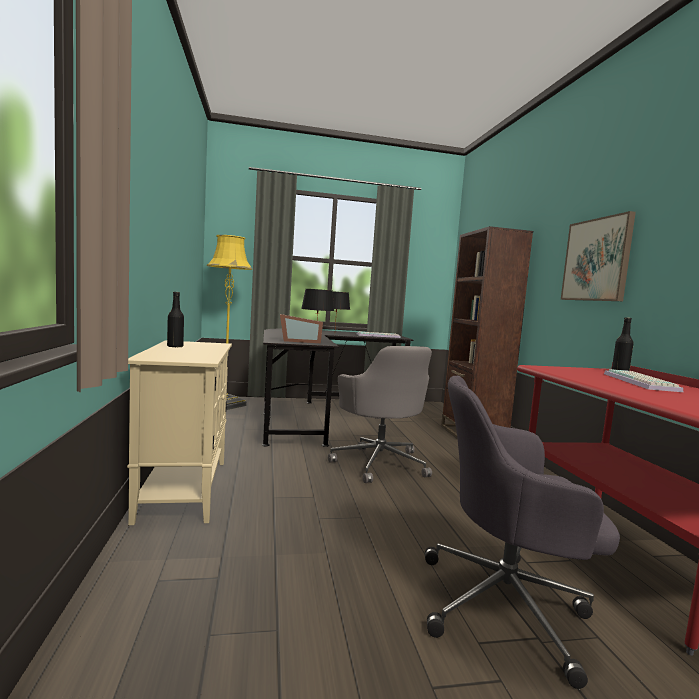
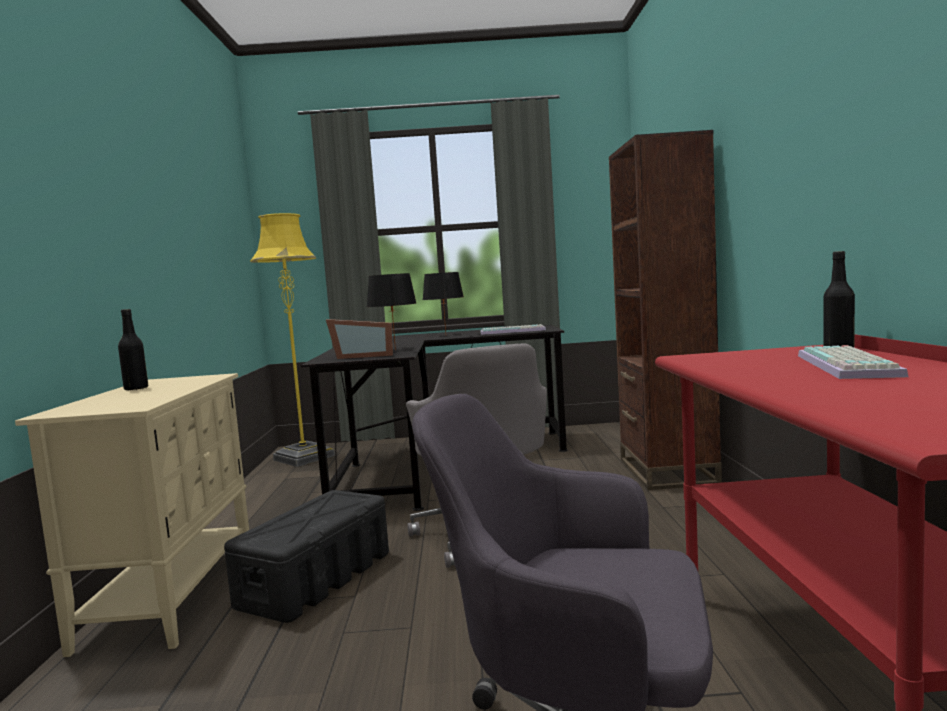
camera: 10 degrees right, 0 degrees up
picture [561,211,636,301] -> none
none -> black storage box [224,490,389,623]

